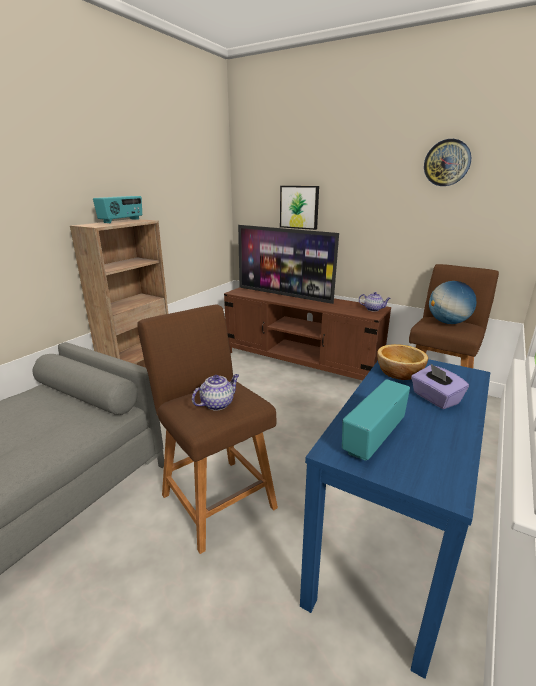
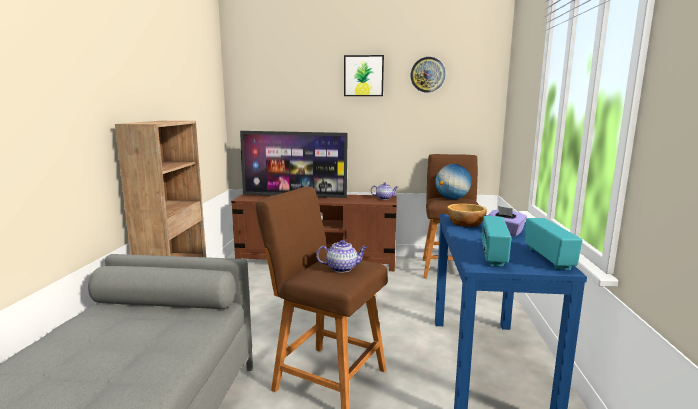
camera: 25 degrees left, 10 degrees down
radio [93,196,142,223] -> radio moved to [525,218,583,270]
teapot [192,374,239,411] -> teapot turned 60 degrees clockwise [316,240,367,273]
picture [280,186,319,230] -> picture moved to [344,55,384,96]

